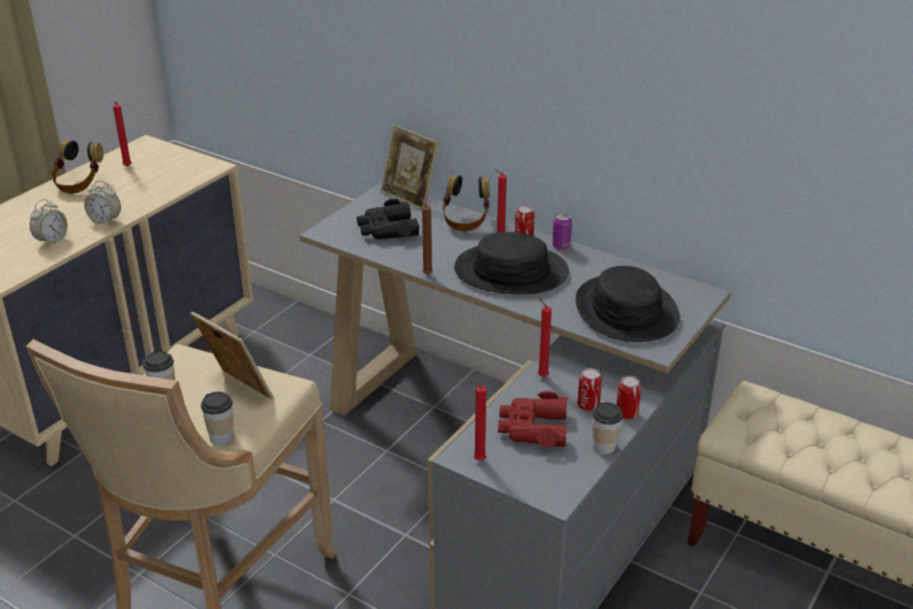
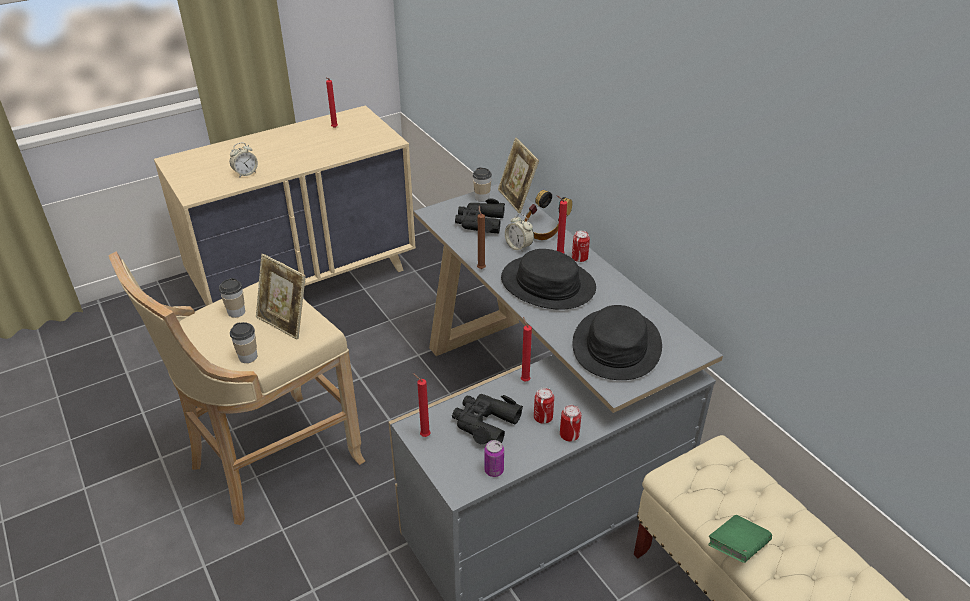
camera: 25 degrees right, 5 degrees up
headphones [52,140,104,194] -> none
alarm clock [84,181,121,225] -> alarm clock moved to [505,214,534,253]
picture frame [190,311,273,399] -> picture frame turned 150 degrees clockwise [256,254,306,340]
red binoculars [498,391,567,448] -> black binoculars [452,394,523,444]
can [552,213,572,250] -> can moved to [484,440,504,477]
cup [592,402,623,455] -> cup moved to [473,167,492,202]
none -> green book [708,515,772,563]

